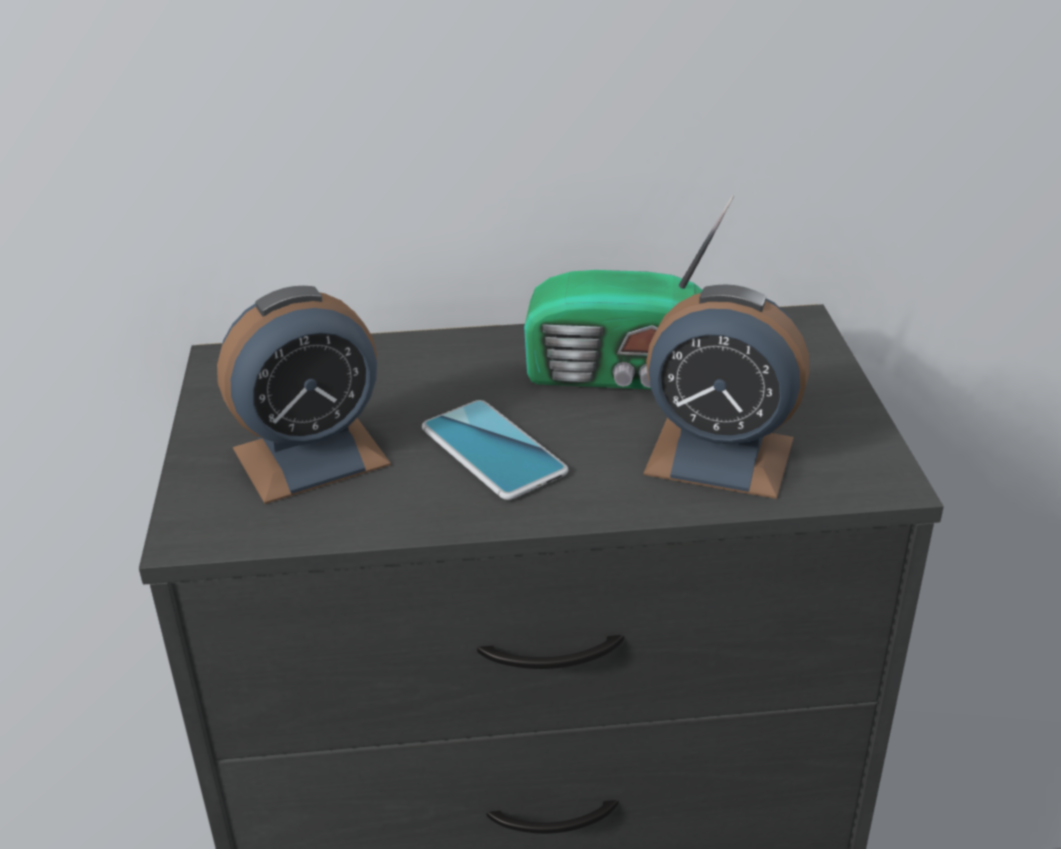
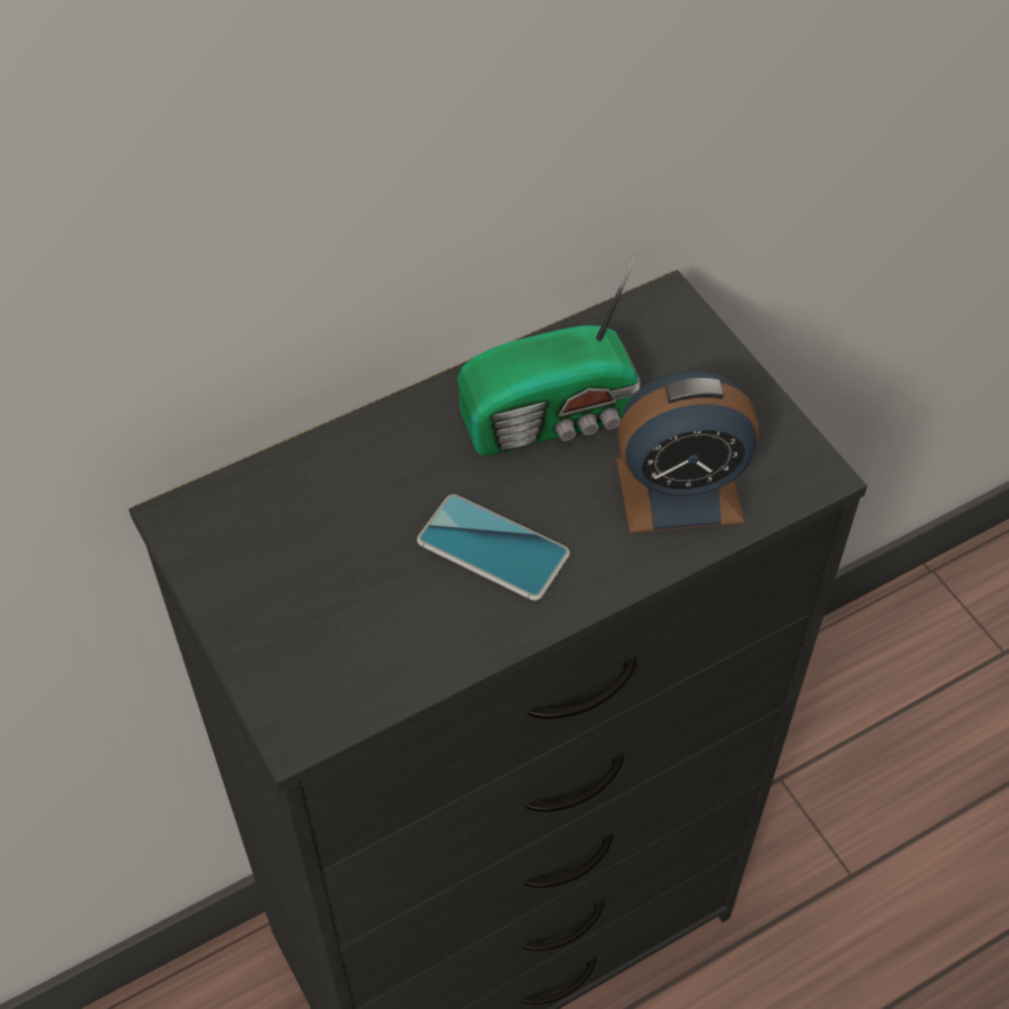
camera: 25 degrees left, 20 degrees up
alarm clock [217,286,391,504] -> none

